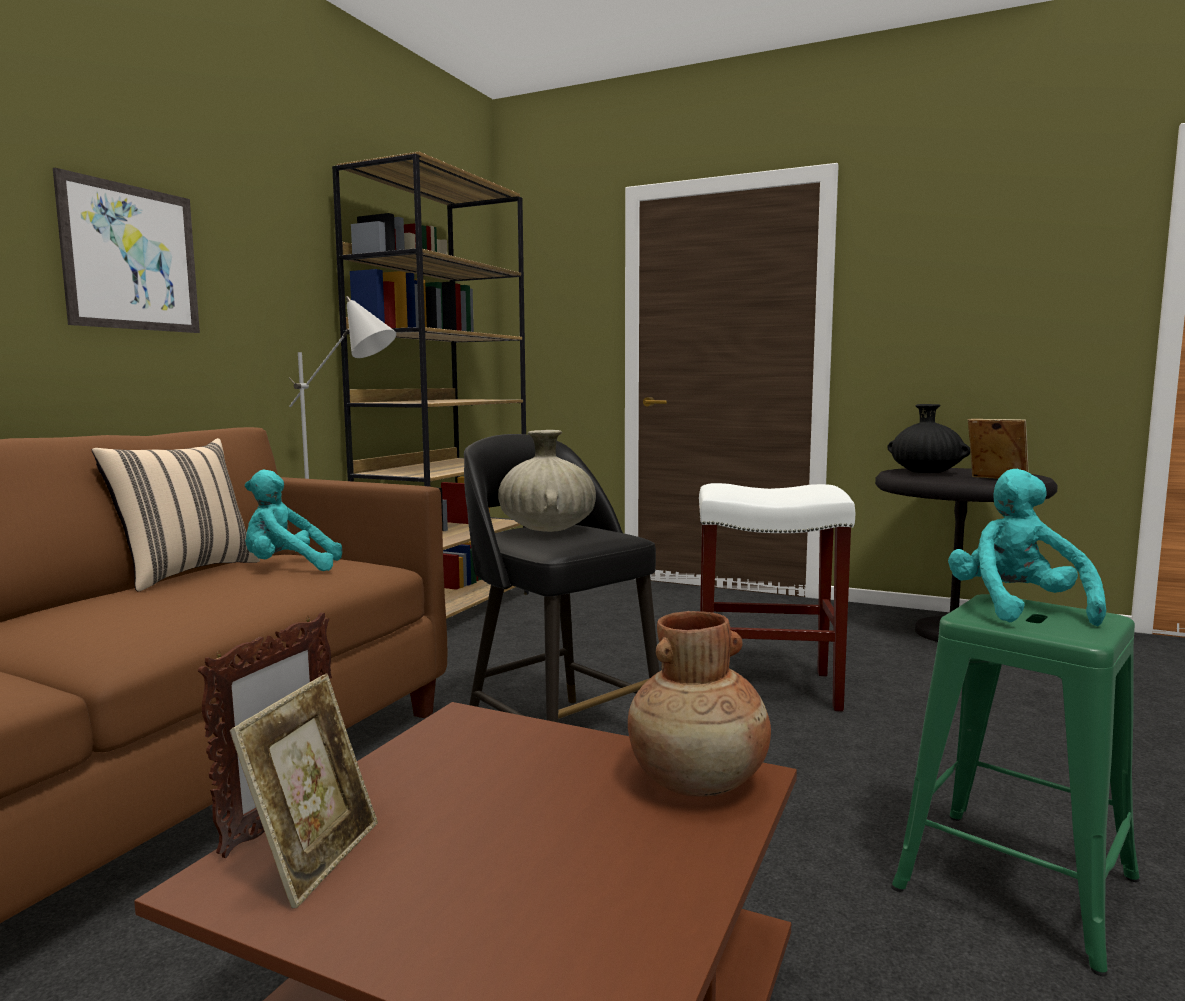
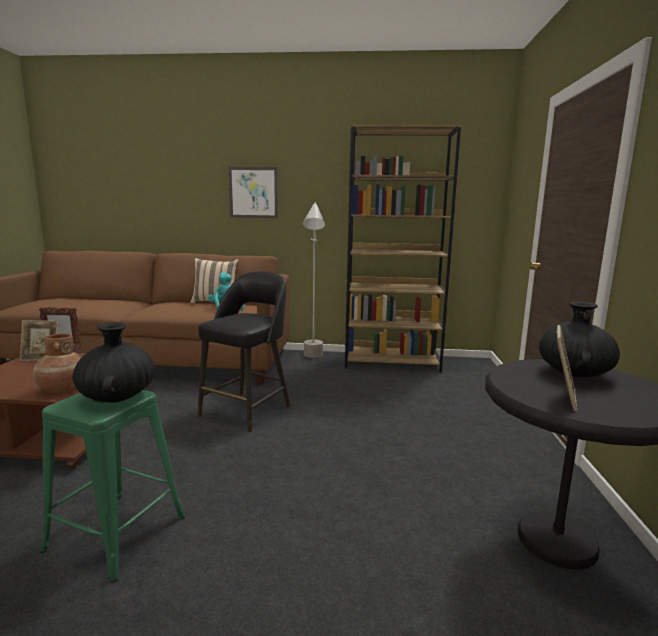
camera: 70 degrees right, 5 degrees up
beige vase [498,430,596,532] -> none
white stool [699,483,855,711] -> none
turquoise plush toy [948,469,1106,626] -> black vase [73,323,155,403]

